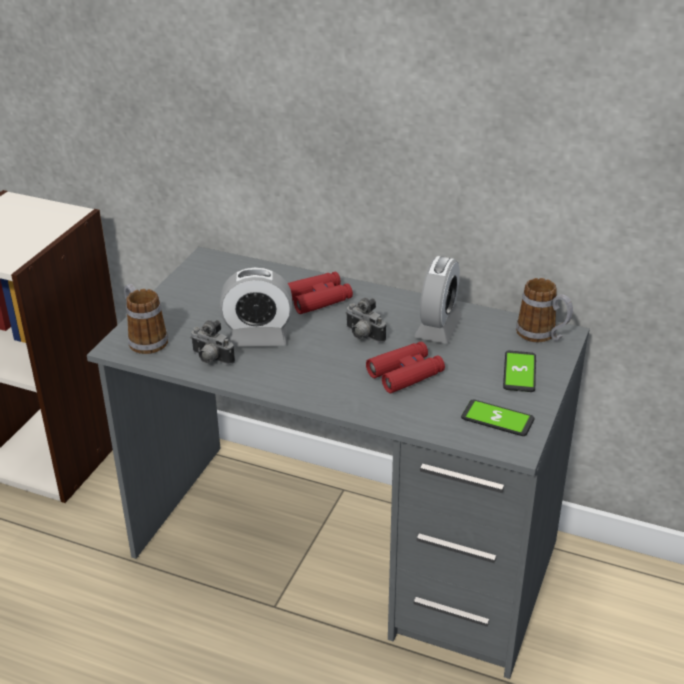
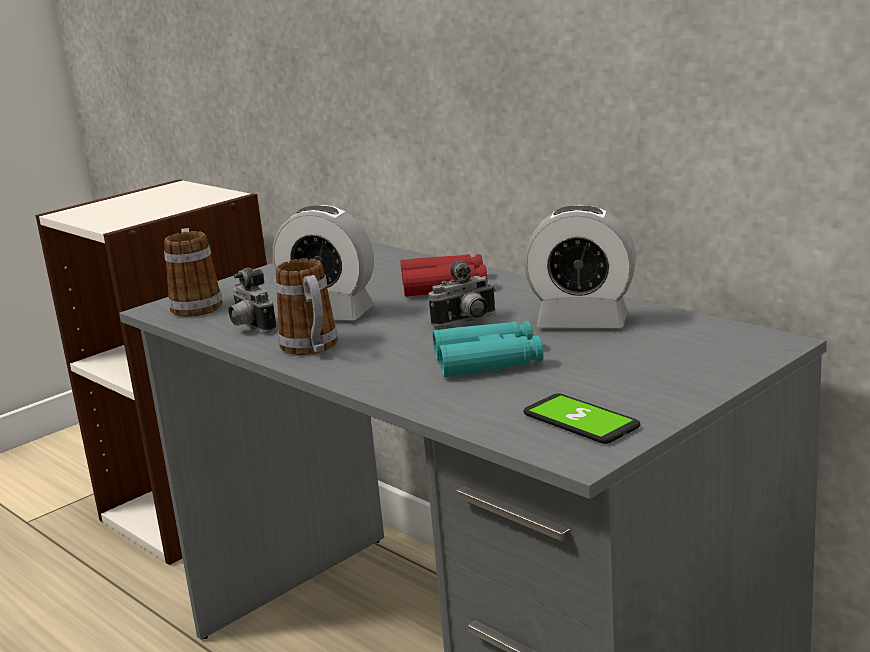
camera: 25 degrees right, 15 degrees down
camera [345,298,386,343] -> camera turned 90 degrees counterclockwise [429,260,496,327]
red binoculars [366,341,445,393] -> turquoise binoculars [433,321,544,377]
alarm clock [414,256,462,344] -> alarm clock turned 60 degrees clockwise [524,205,636,328]
phone [503,351,536,392] -> none
mug [516,278,573,342] -> mug moved to [275,258,338,355]

